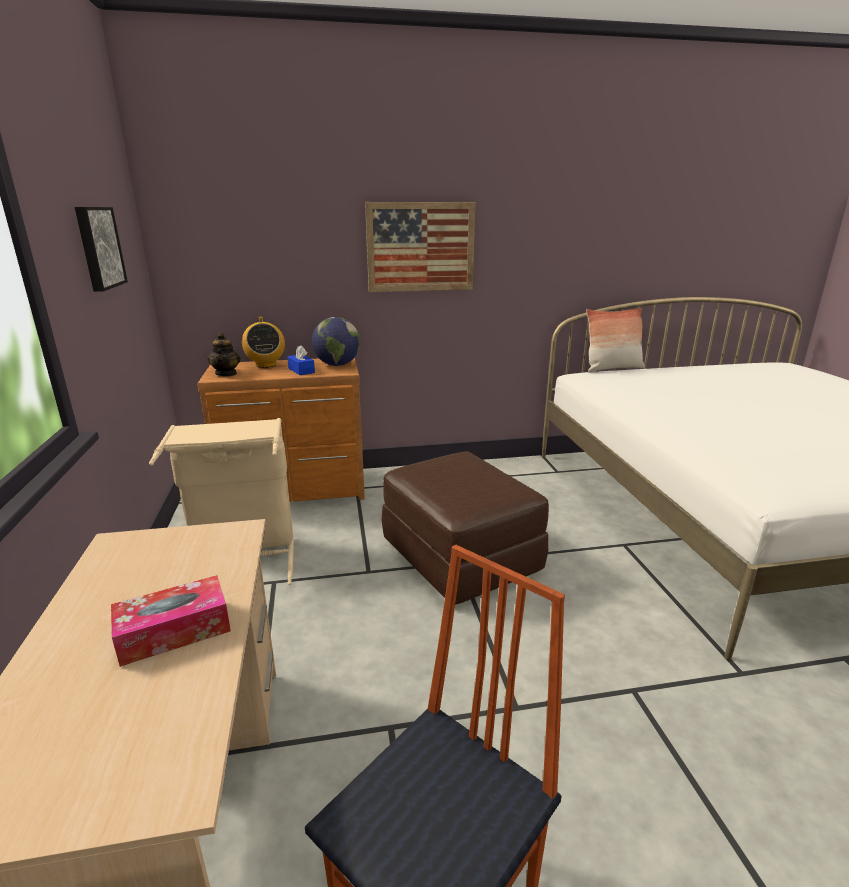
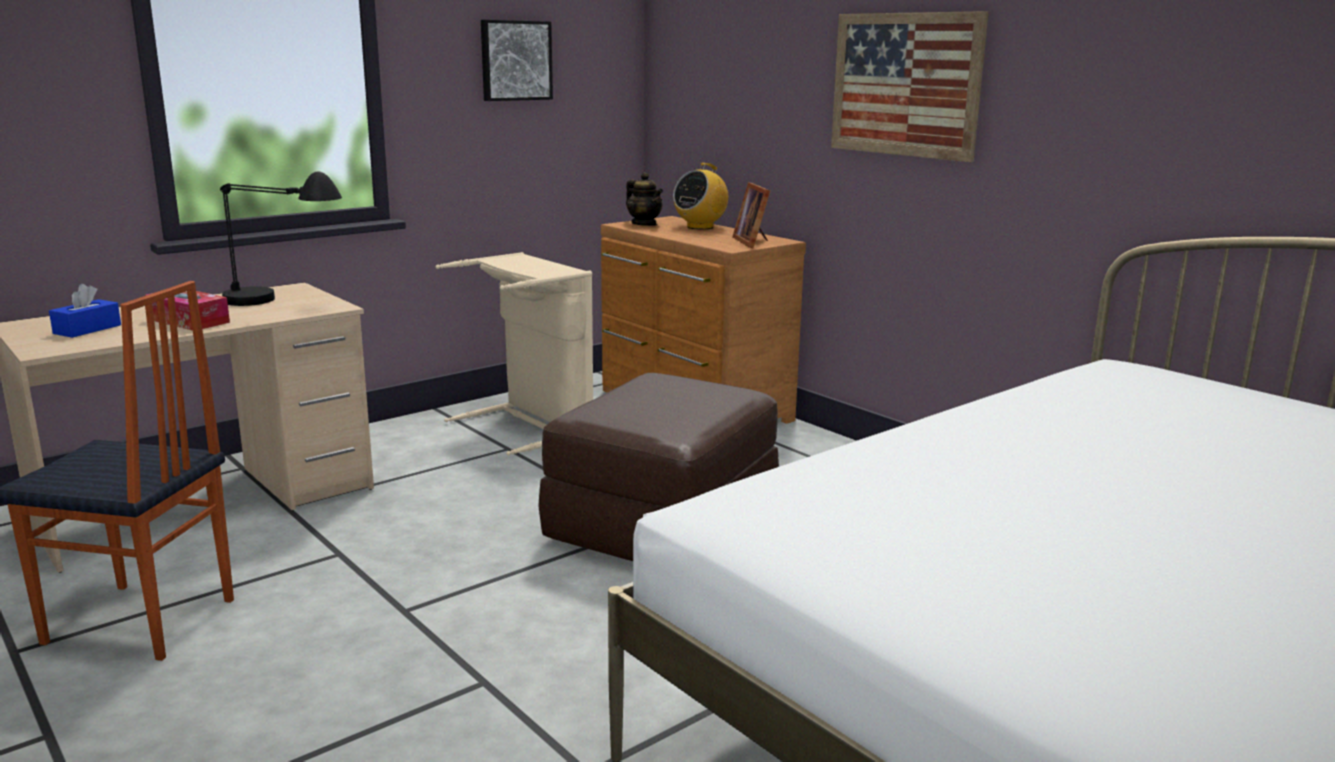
camera: 60 degrees right, 5 degrees down
teapot [208,332,241,376] -> teapot turned 90 degrees counterclockwise [626,172,663,226]
blue tissue box [287,345,315,375] -> blue tissue box moved to [49,284,121,338]
globe [312,317,360,366] -> picture frame [732,182,770,248]
pillow [586,308,645,373] -> none
none -> black table lamp [220,171,342,306]

